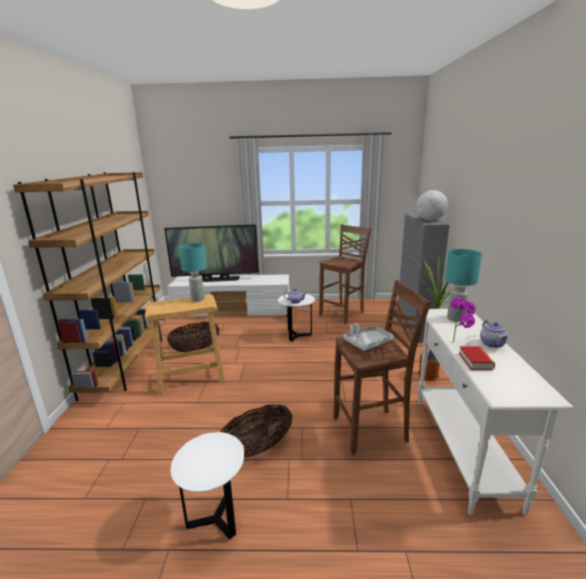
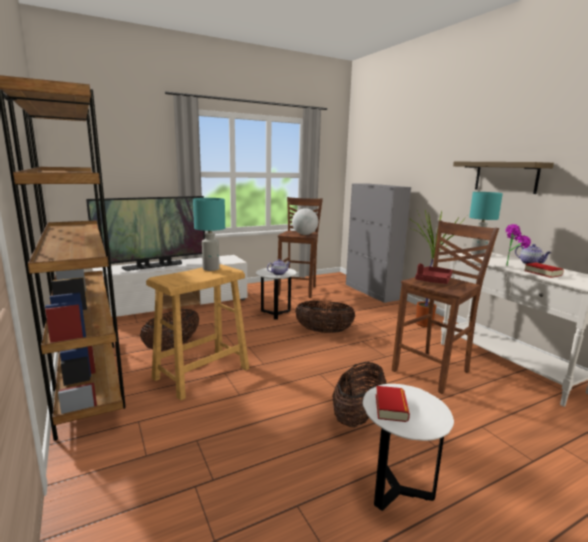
camera: 30 degrees left, 5 degrees down
grey tray [343,323,394,351] -> red tray [415,263,452,284]
globe [416,190,448,221] -> globe moved to [292,208,318,235]
none -> basket [295,301,355,333]
none -> book [376,386,410,422]
none -> shelf [453,162,554,194]

